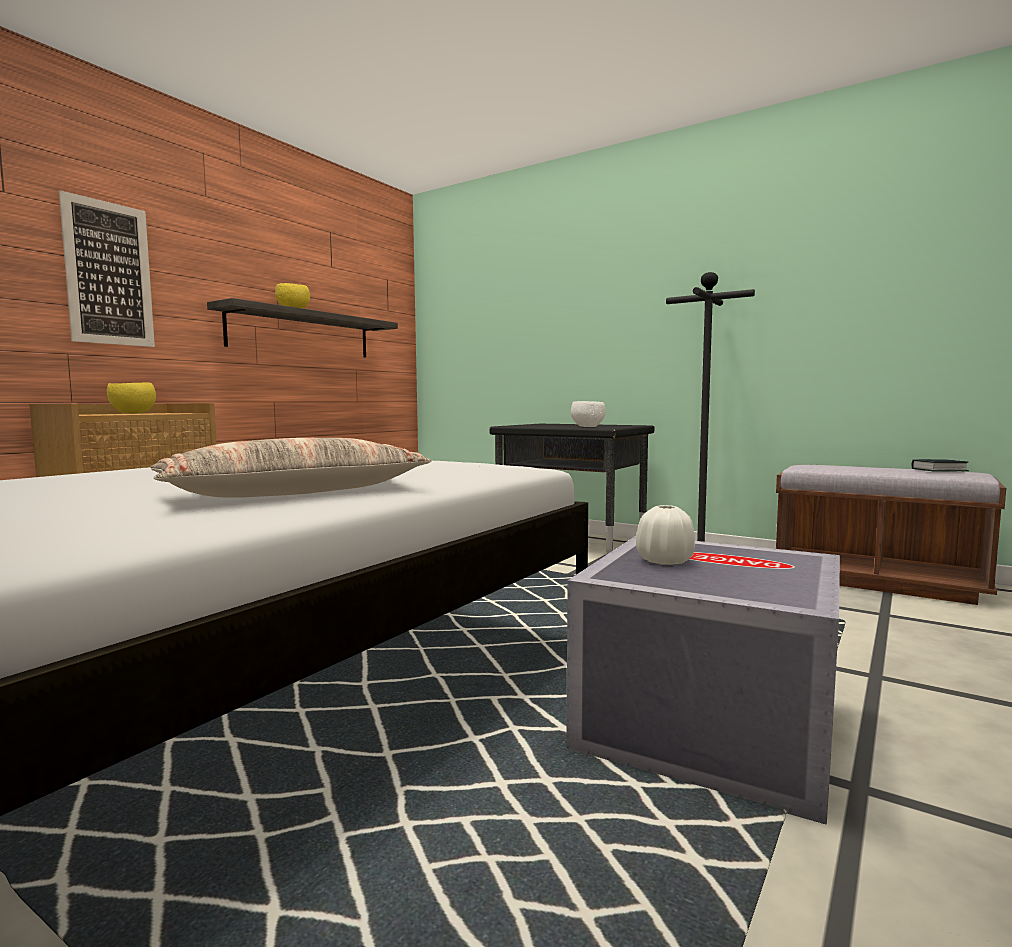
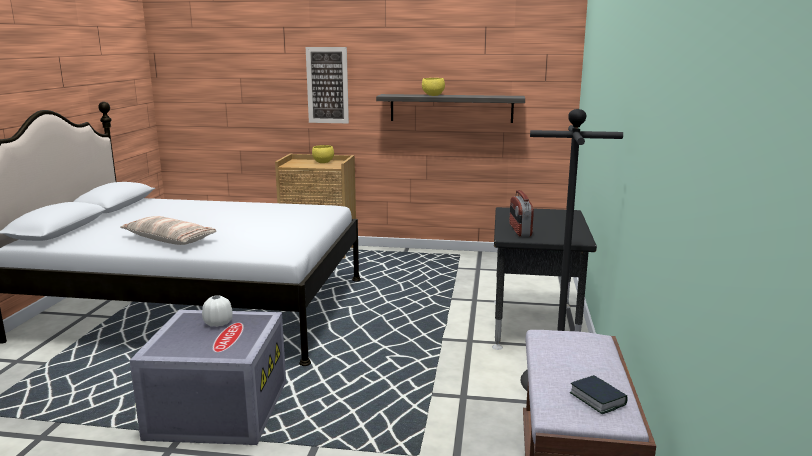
camera: 65 degrees right, 10 degrees up
white bowl [571,401,606,427] -> radio [509,190,534,237]

